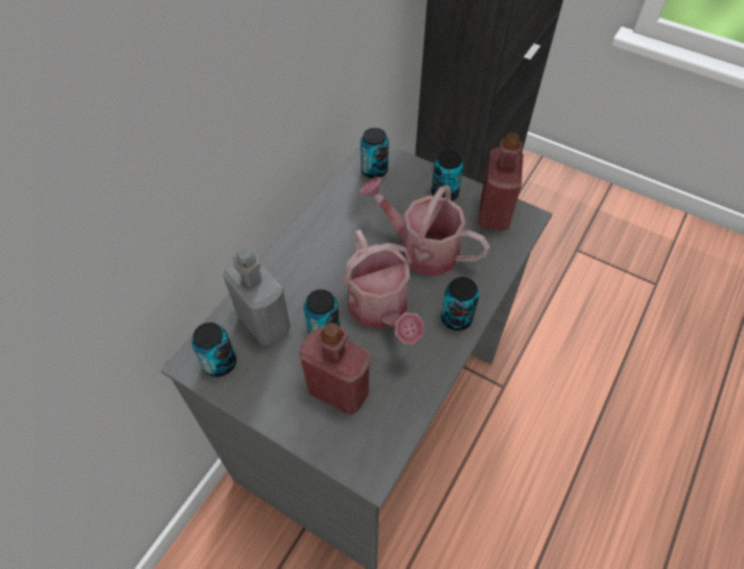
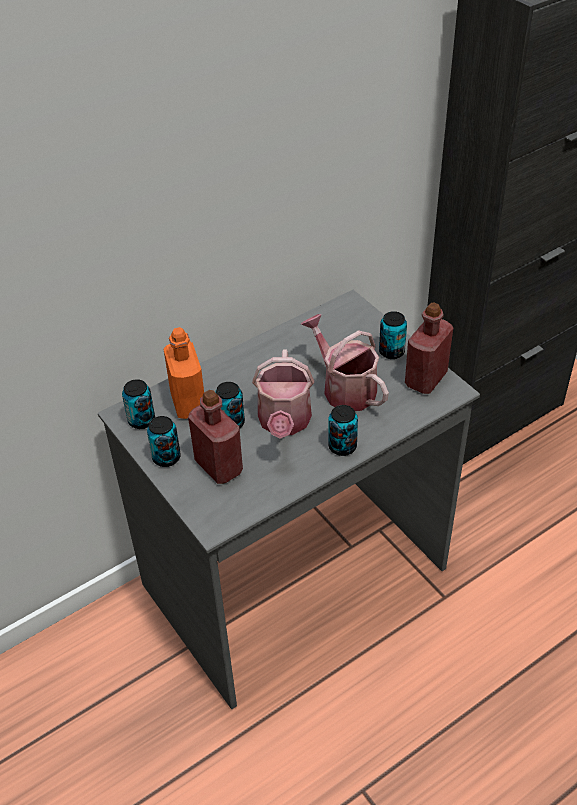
camera: 25 degrees right, 10 degrees down
grey bottle [223,248,290,345] -> orange bottle [163,327,204,419]
can [360,128,389,179] -> can moved to [147,416,181,467]

